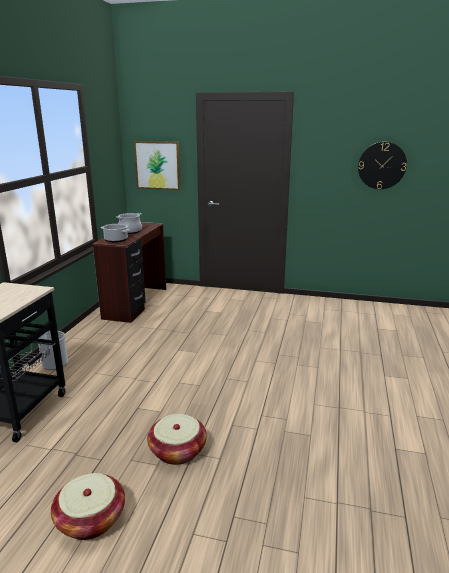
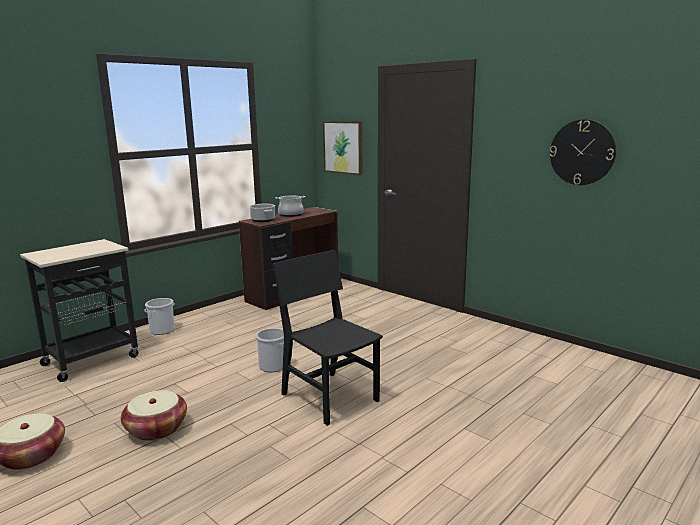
camera: 30 degrees right, 5 degrees down
none -> bucket [255,328,284,372]
none -> black chair [272,250,383,426]

